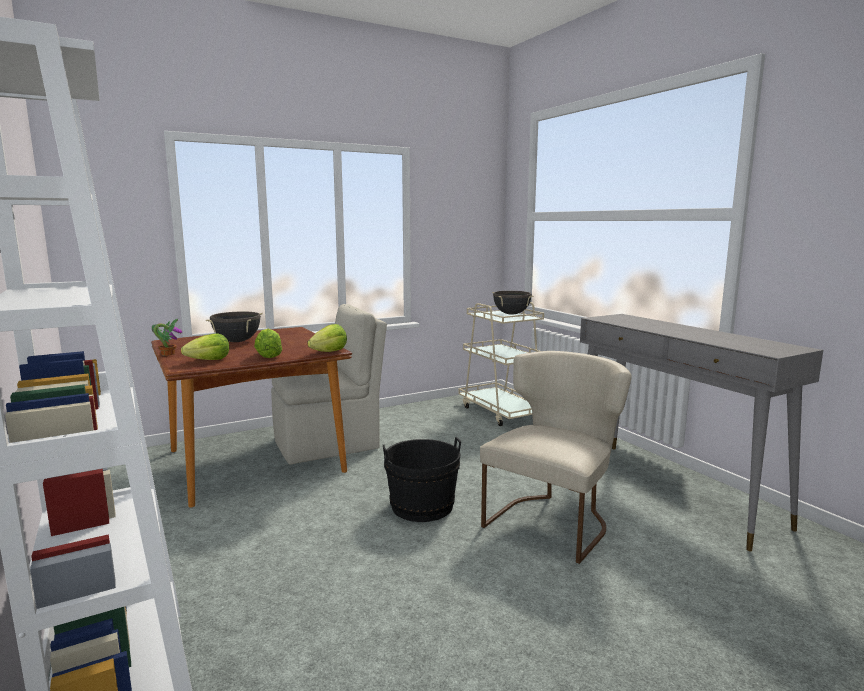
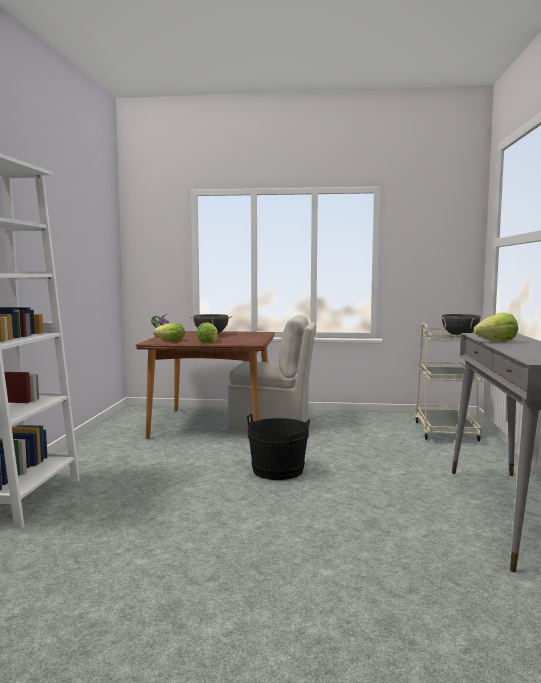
camera: 35 degrees right, 5 degrees down
lettuce [308,324,347,352] -> lettuce moved to [474,313,518,342]
beige chair [480,351,632,564] -> none

